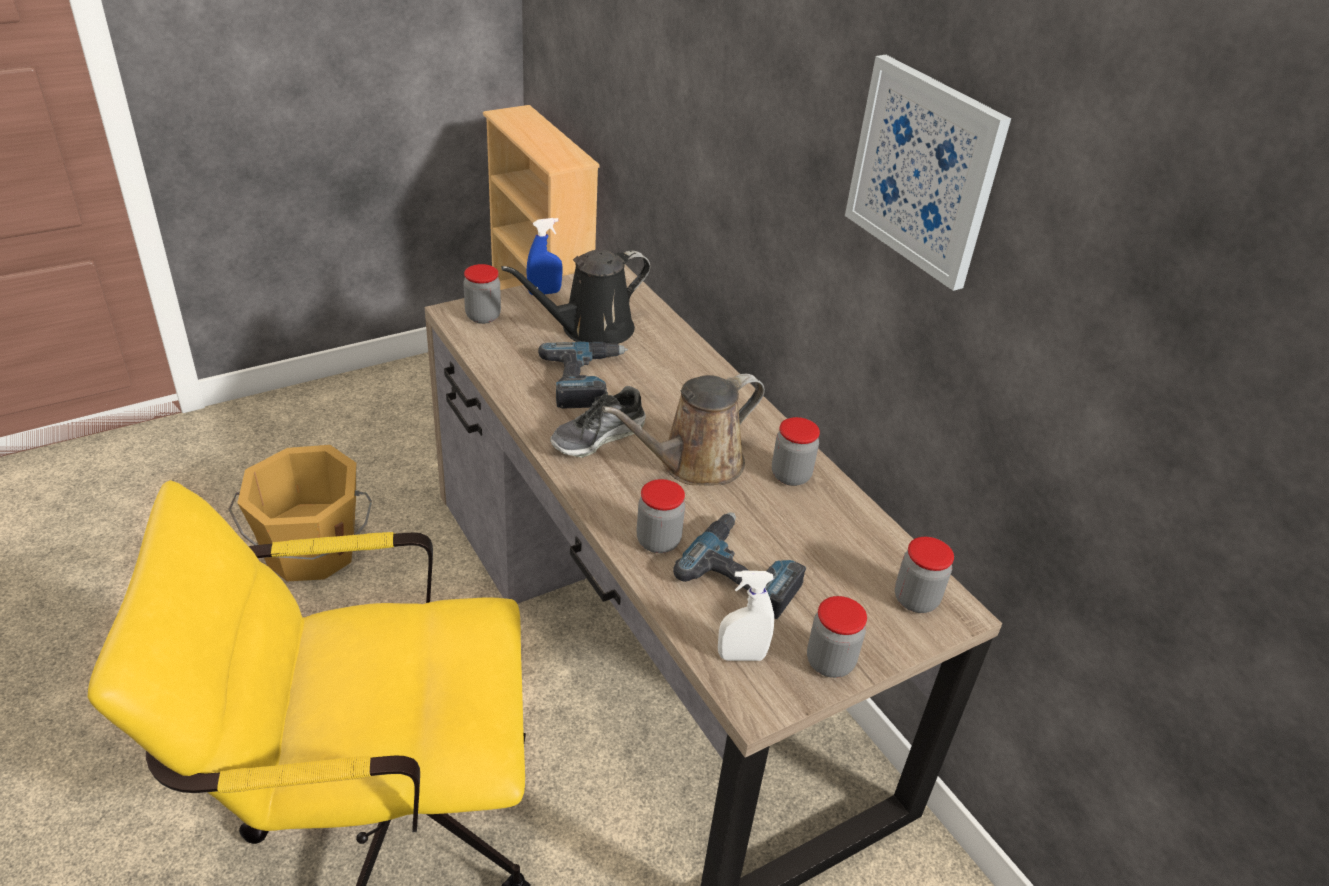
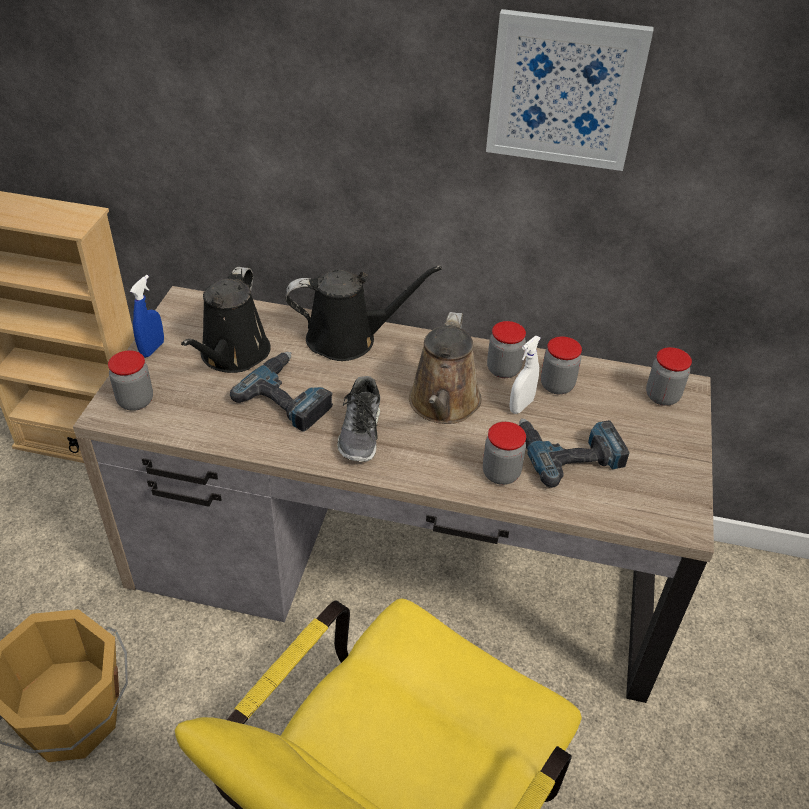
camera: 45 degrees left, 5 degrees up
white spray bottle [718,570,774,661] -> white spray bottle moved to [509,336,541,414]
jar [807,596,867,678] -> jar moved to [541,336,582,394]
none -> black watering can [285,266,442,361]

